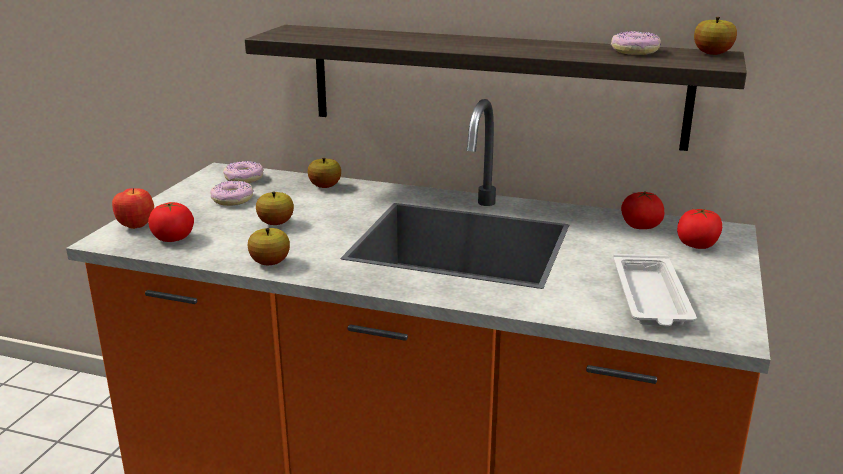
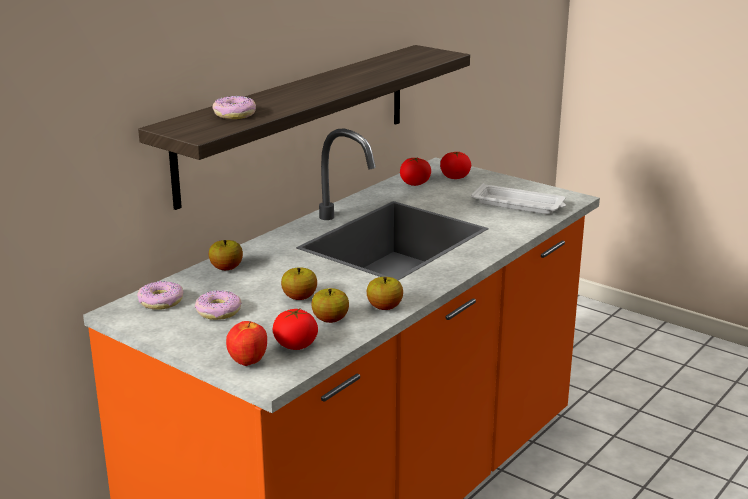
camera: 70 degrees left, 0 degrees up
donut [611,31,661,55] -> donut moved to [213,96,256,119]
apple [694,17,737,55] -> apple moved to [311,288,349,323]

